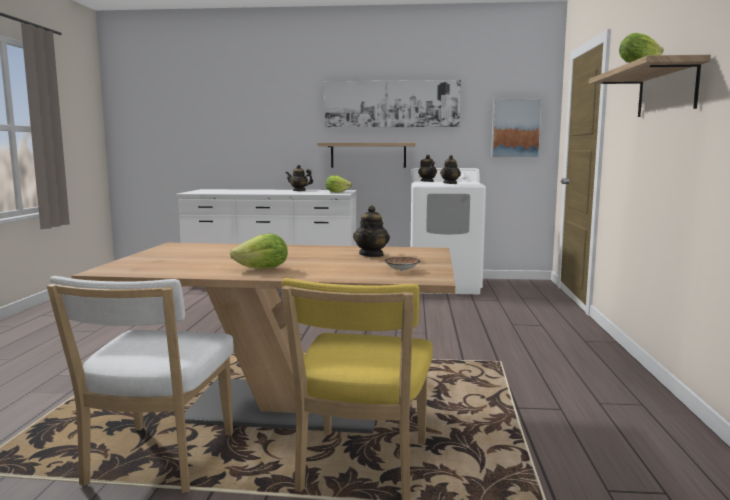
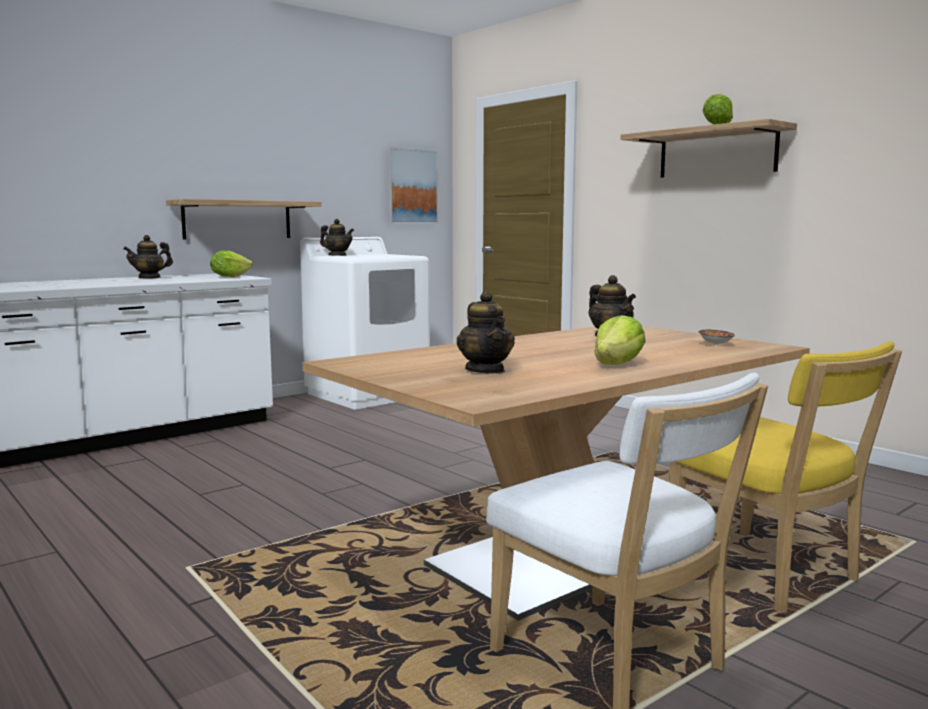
camera: 45 degrees left, 0 degrees up
picture [325,80,461,127] -> none
teapot [440,155,461,184] -> teapot moved to [457,291,515,374]

